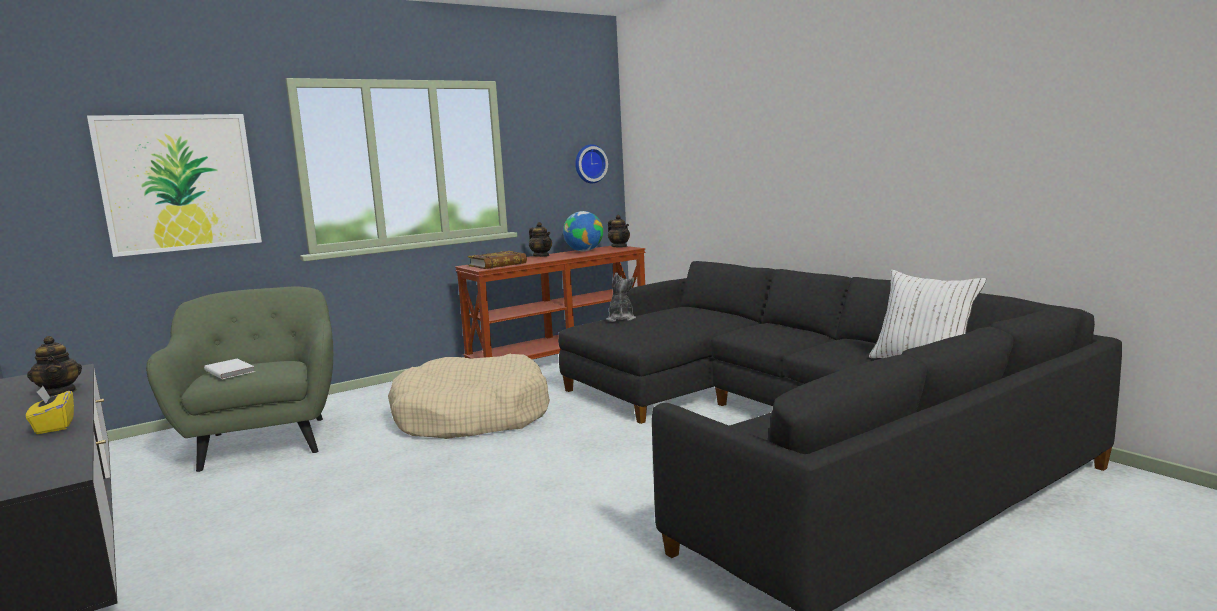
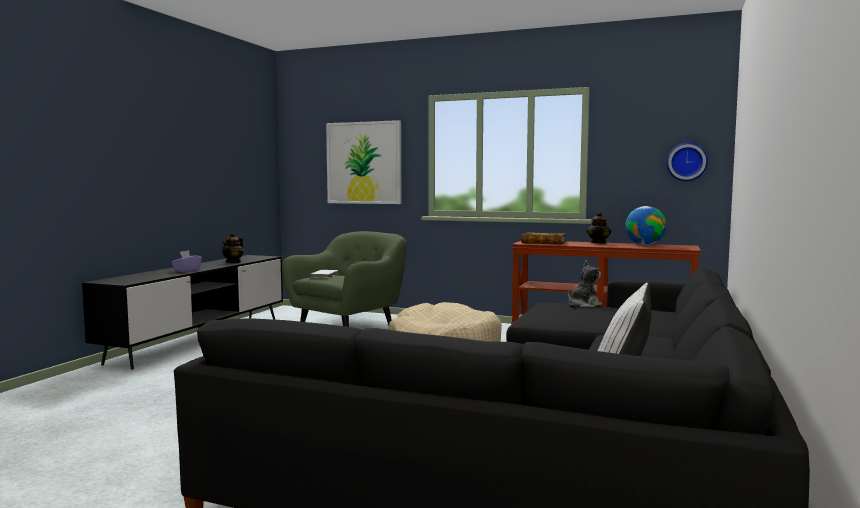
camera: 55 degrees right, 5 degrees down
yellow tissue box [26,386,74,434] -> purple tissue box [171,250,202,272]
teapot [608,215,630,247] -> none

